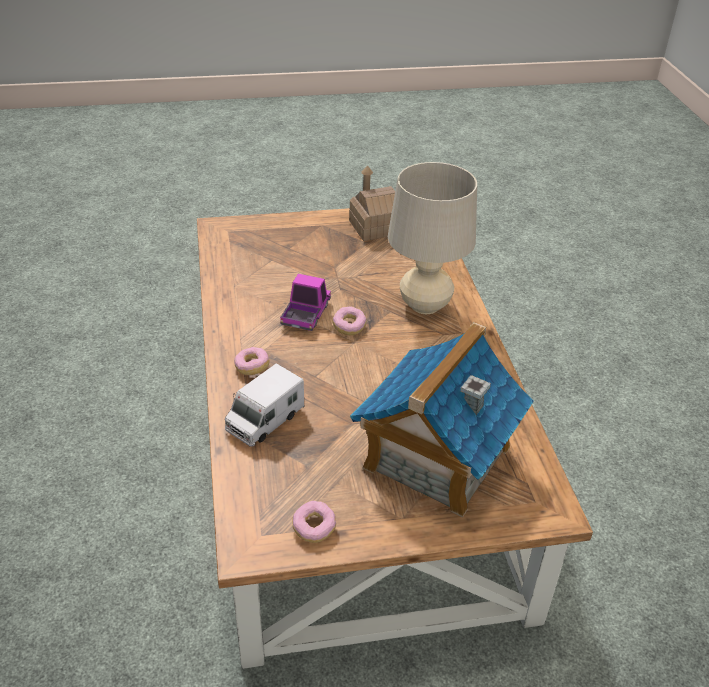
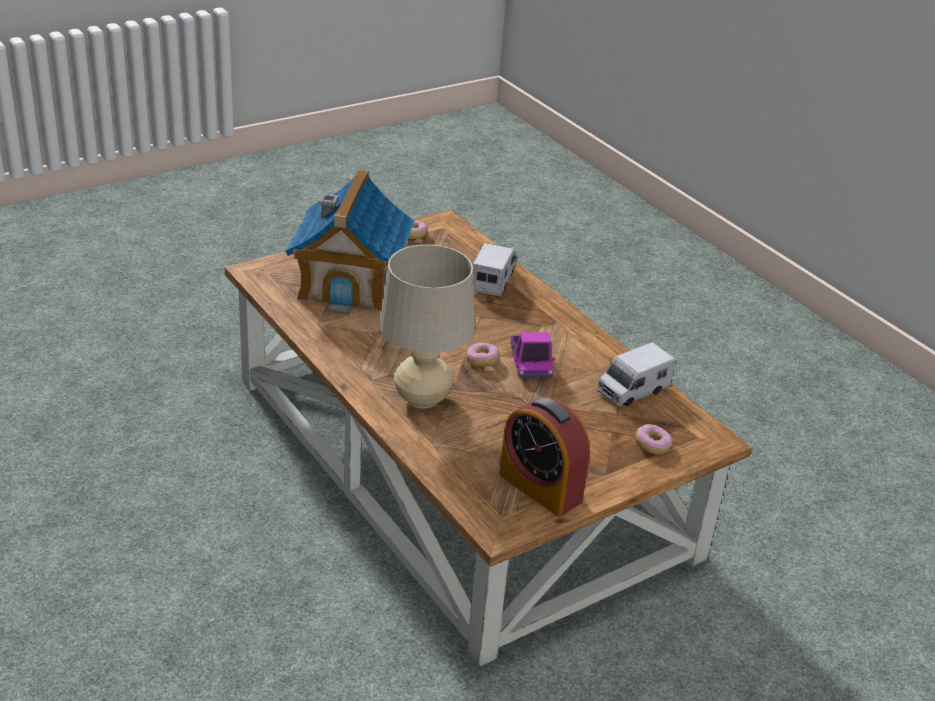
camera: 155 degrees right, 5 degrees down
donut [234,347,269,375] -> donut moved to [636,424,672,454]
toy house [349,165,395,241] -> alarm clock [499,397,590,517]
none -> toy truck [597,342,675,407]

